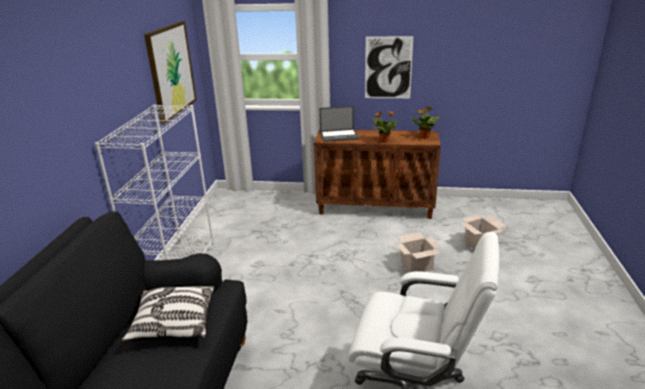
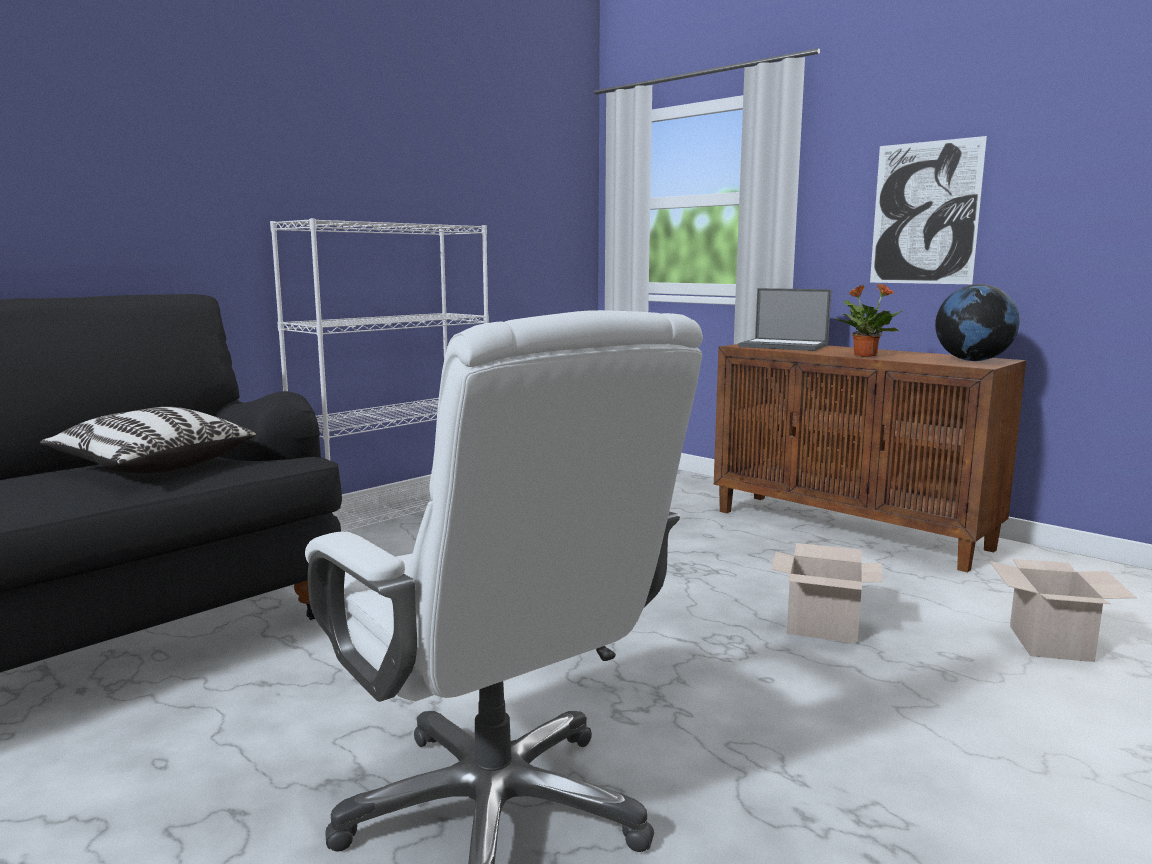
camera: 35 degrees right, 15 degrees down
picture [144,21,196,125] -> none
potted plant [411,106,440,138] -> globe [935,284,1020,361]

